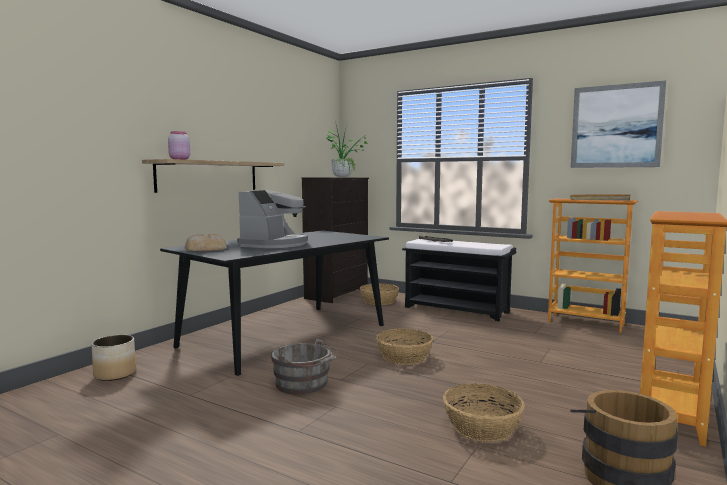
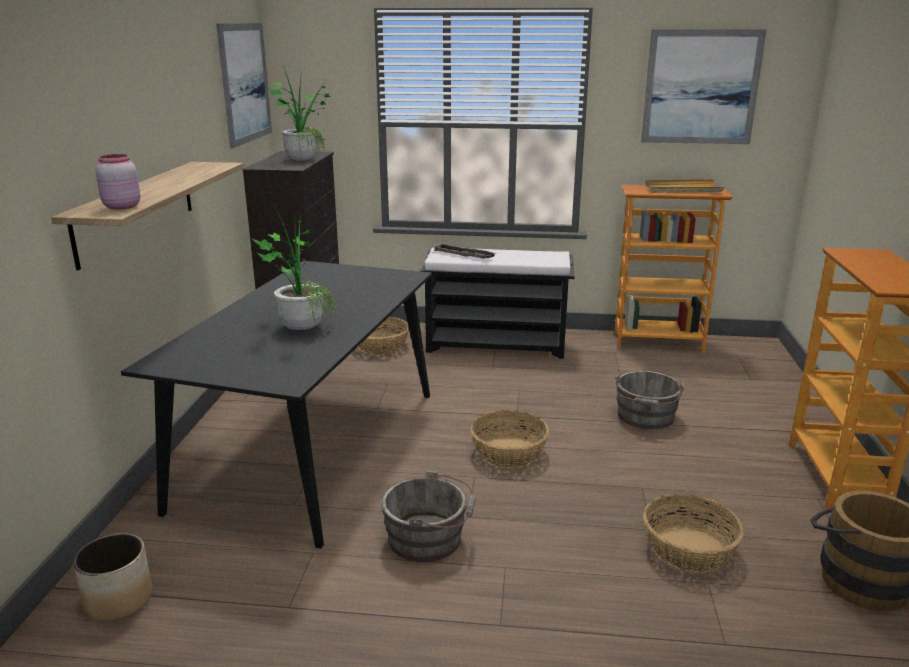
camera: 25 degrees left, 15 degrees up
bread [185,234,227,251] -> none
coffee machine [237,190,308,248] -> potted plant [251,205,337,330]
none -> picture [216,23,272,148]
none -> grey bucket [615,371,684,429]

